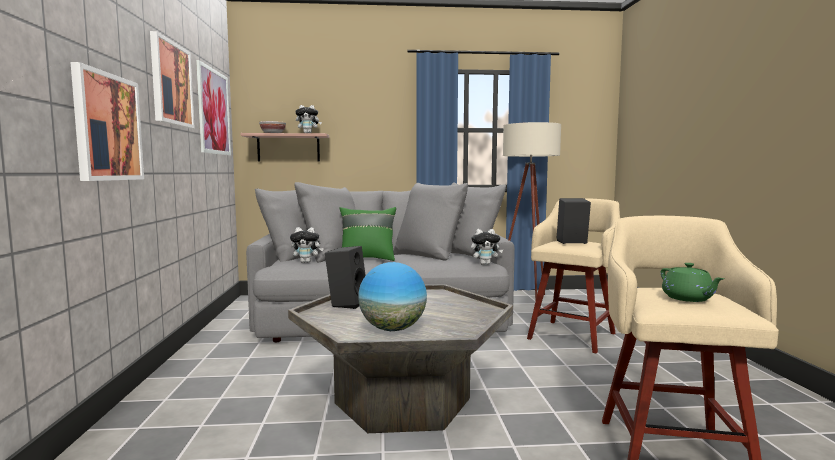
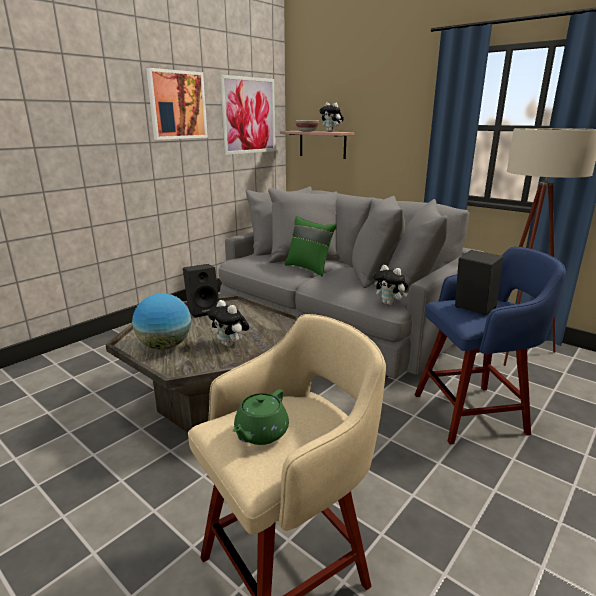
camera: 45 degrees right, 15 degrees up
picture [70,62,144,181] -> none
plush toy [290,227,324,263] -> plush toy moved to [208,300,249,347]
beige stool [527,198,620,354] -> blue stool [415,247,566,445]

